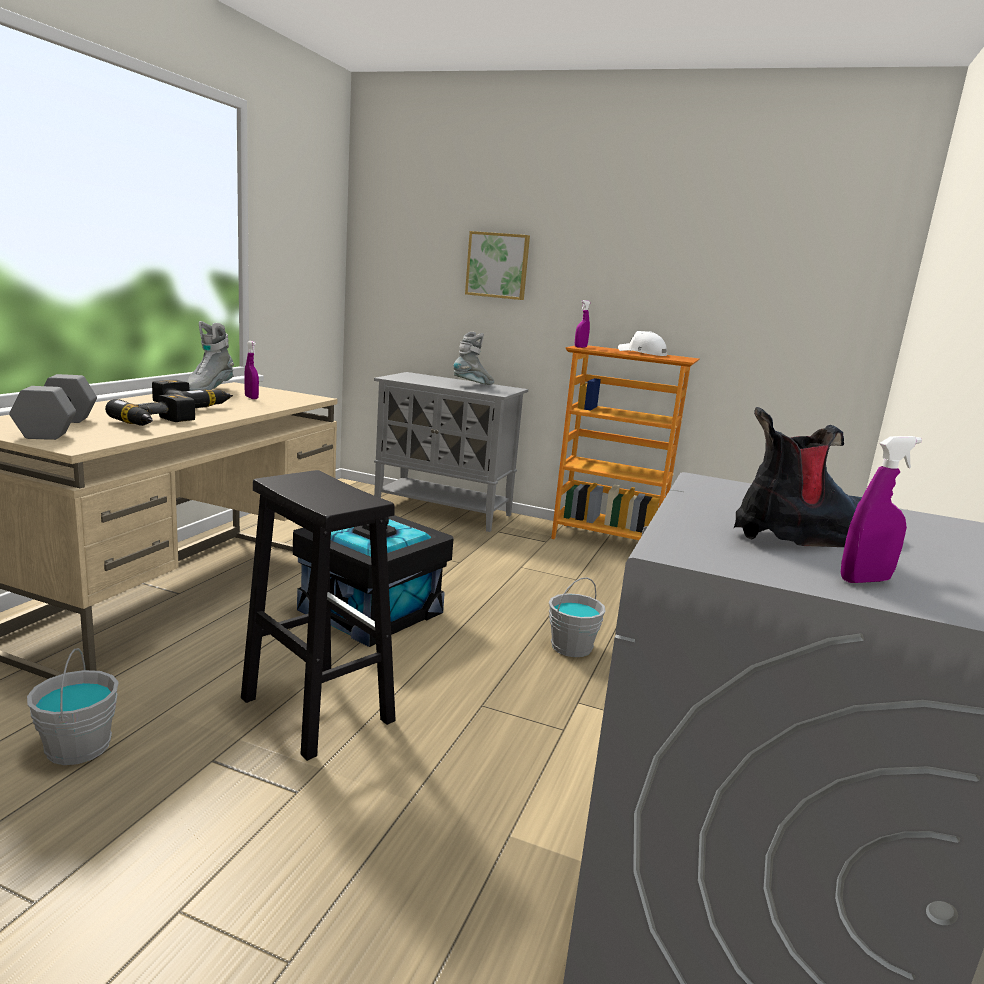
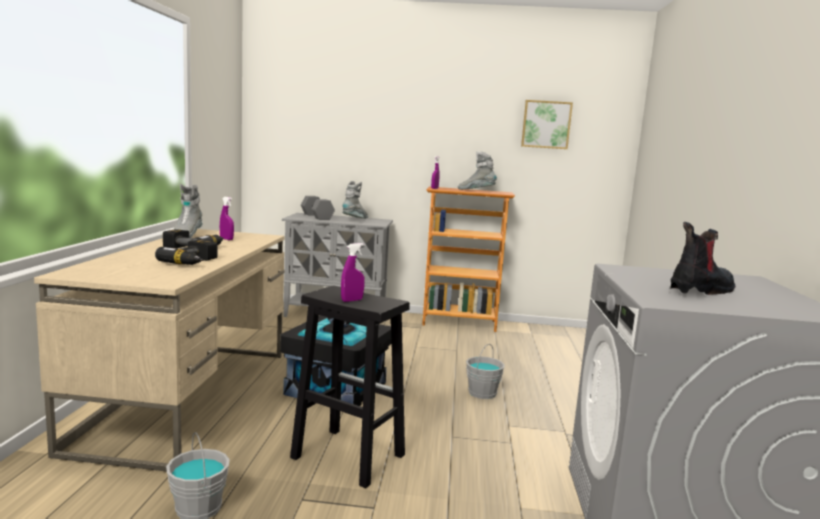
camera: 15 degrees left, 5 degrees down
grey dumbbell [9,374,97,440] -> grey dumbbell moved to [301,196,335,220]
picture [465,231,530,300] -> picture moved to [521,100,573,149]
white cap [618,331,667,356] -> grey boot [458,152,497,190]
purple spray bottle [841,436,922,583] -> purple spray bottle moved to [341,243,365,302]

